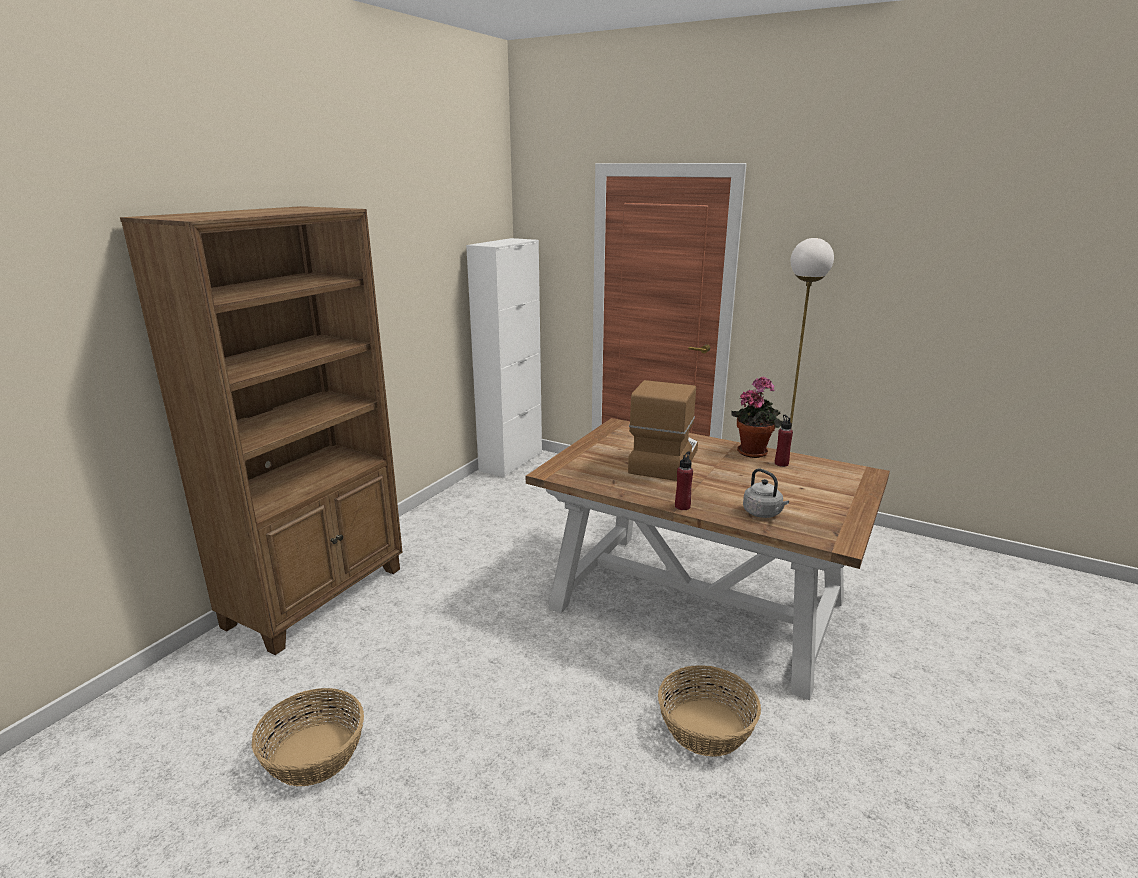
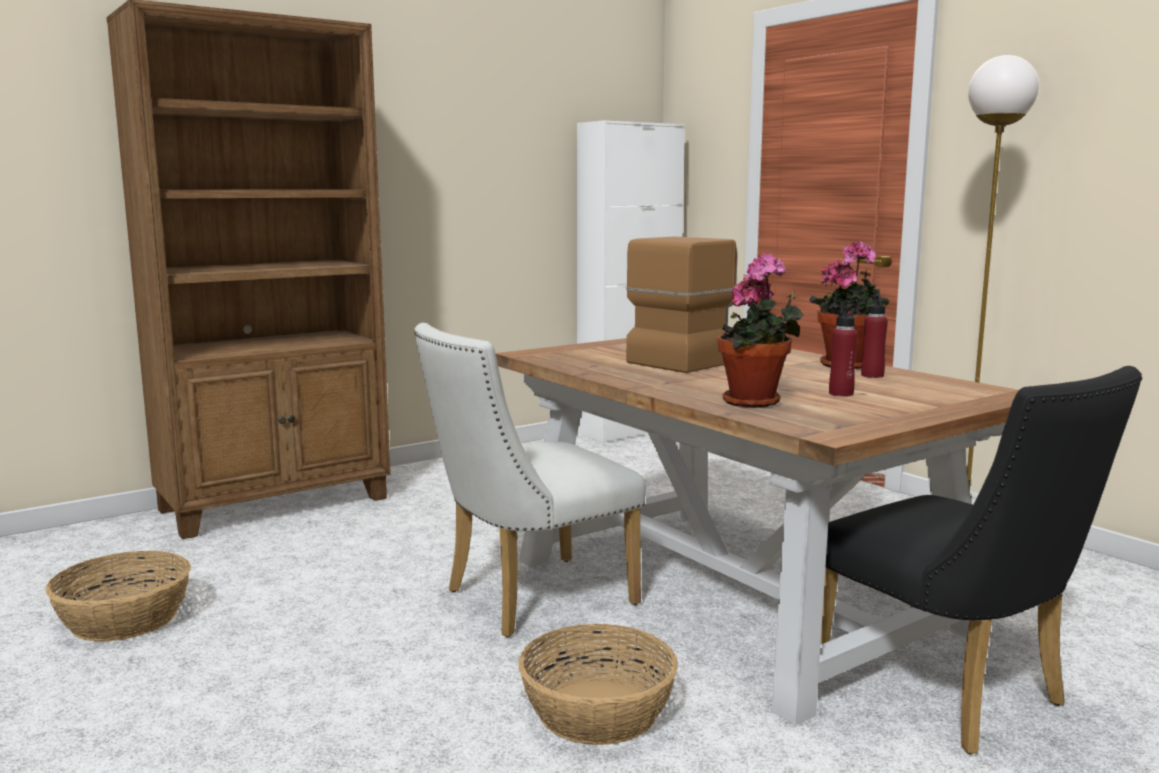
camera: 25 degrees right, 10 degrees down
red bottle [675,451,693,510] -> red bottle moved to [829,304,857,397]
grey kettle [743,469,789,518] -> potted plant [718,253,804,408]
none -> white chair [414,323,646,637]
none -> black chair [821,366,1142,754]

